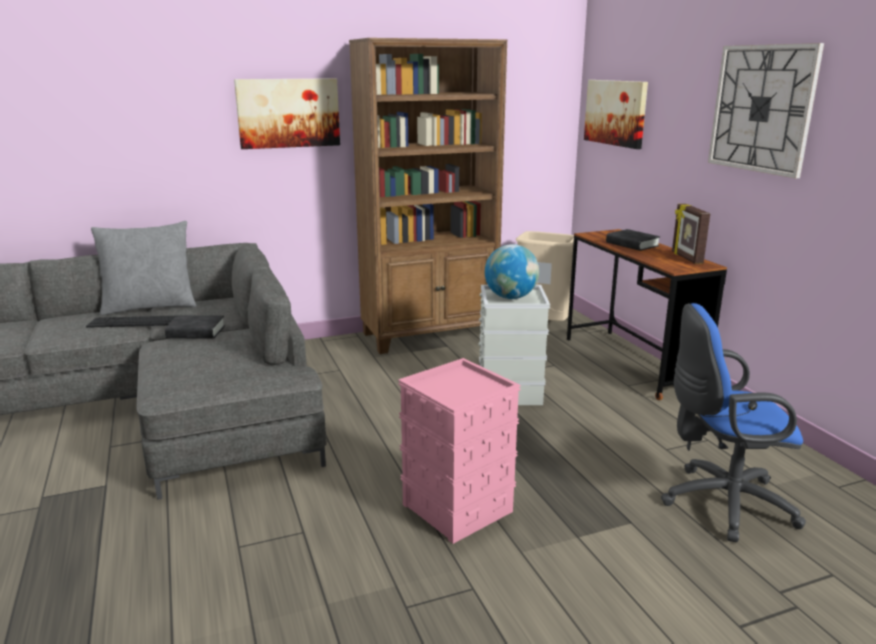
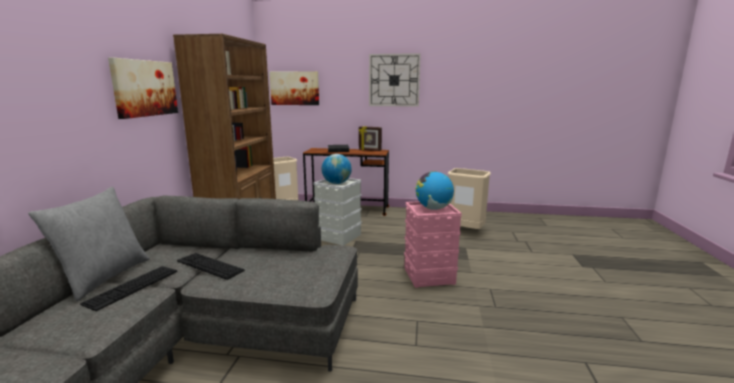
camera: 60 degrees left, 5 degrees down
black book [165,315,225,339] -> keyboard [177,253,245,280]
blue office chair [661,303,806,542] -> beige trash can [448,168,491,229]
none -> globe [416,171,454,210]

